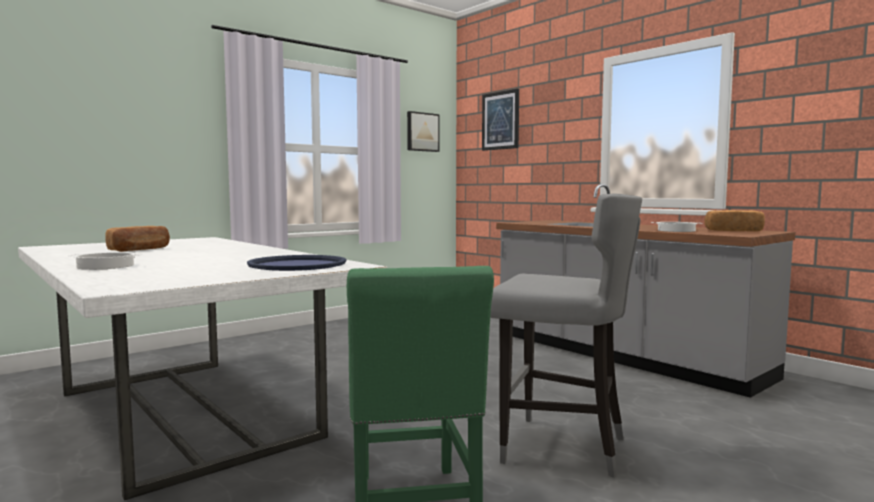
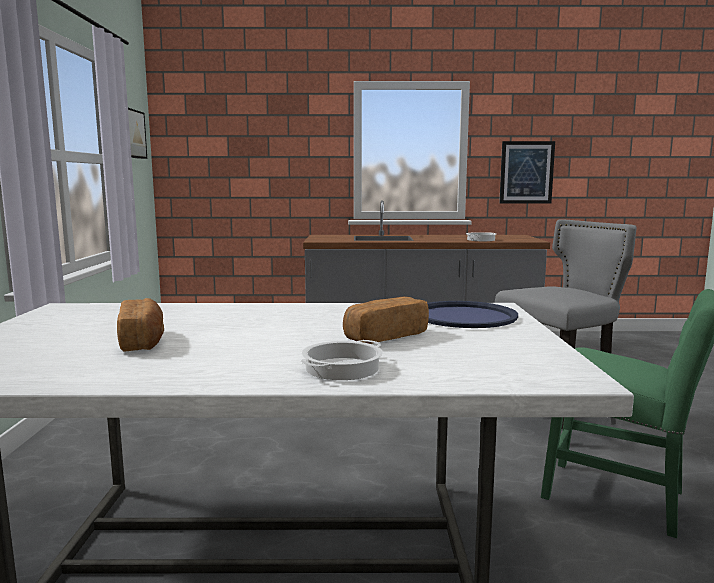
camera: 50 degrees left, 5 degrees up
picture [482,89,519,151] -> picture moved to [499,141,555,204]
bread [704,210,765,231] -> bread moved to [343,297,429,344]

